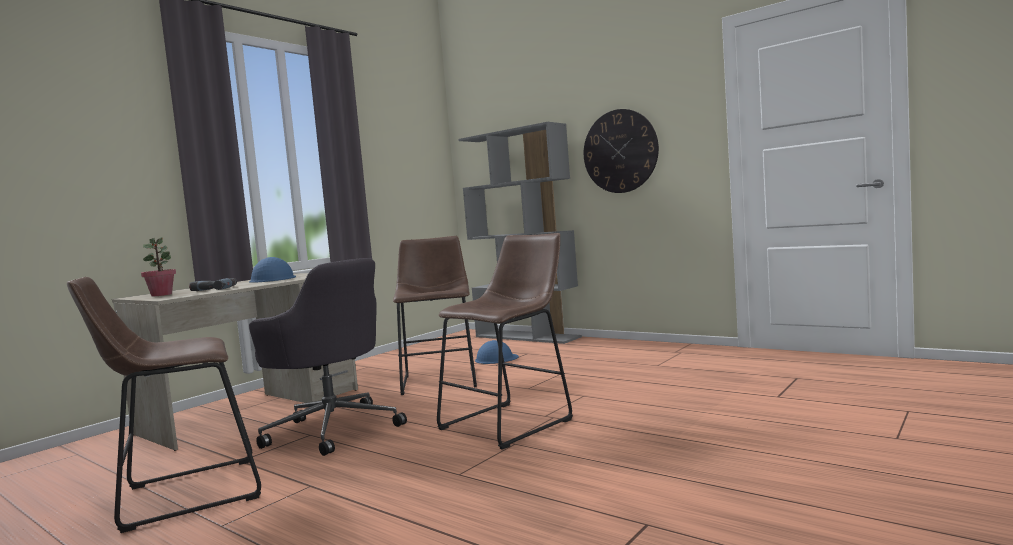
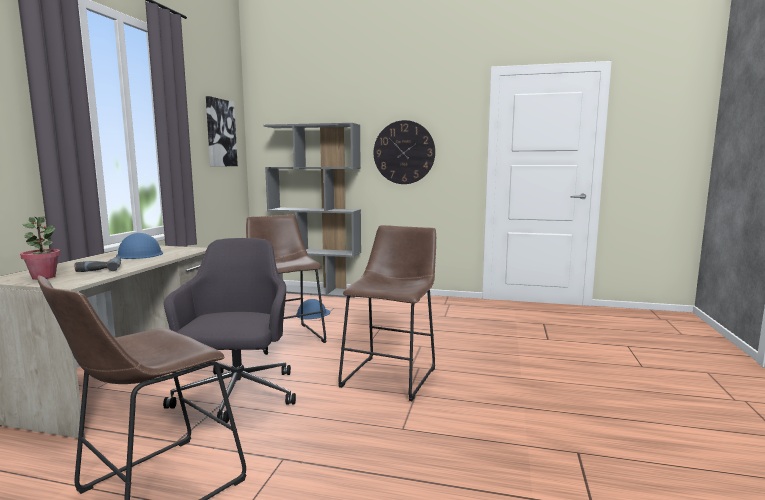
camera: 25 degrees left, 5 degrees up
grey office chair [249,258,407,456] -> grey office chair turned 105 degrees counterclockwise [163,238,296,423]
none -> picture [206,96,238,166]

